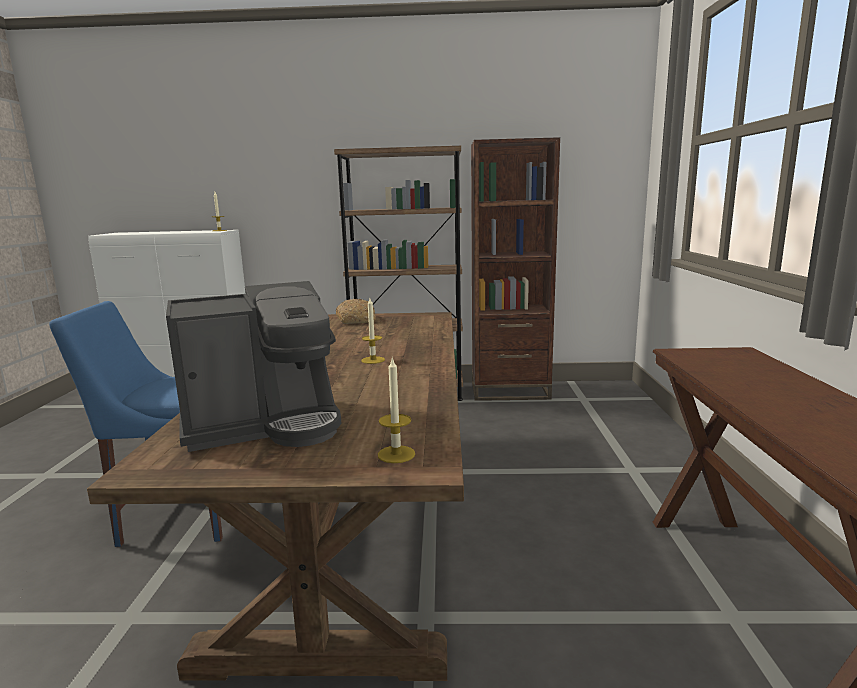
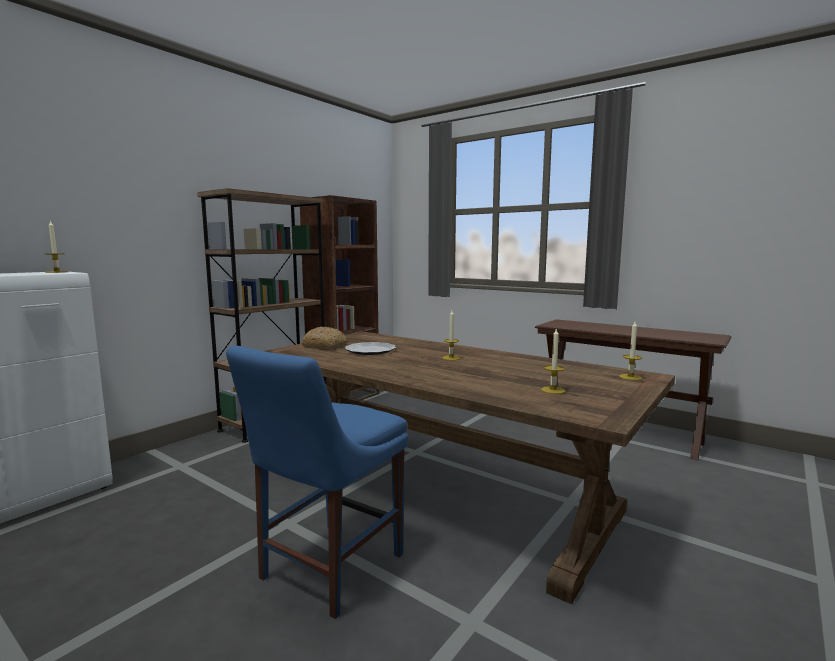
camera: 55 degrees left, 5 degrees down
coffee machine [166,281,341,452] -> candle [541,329,565,394]
none -> plate [345,342,396,355]

